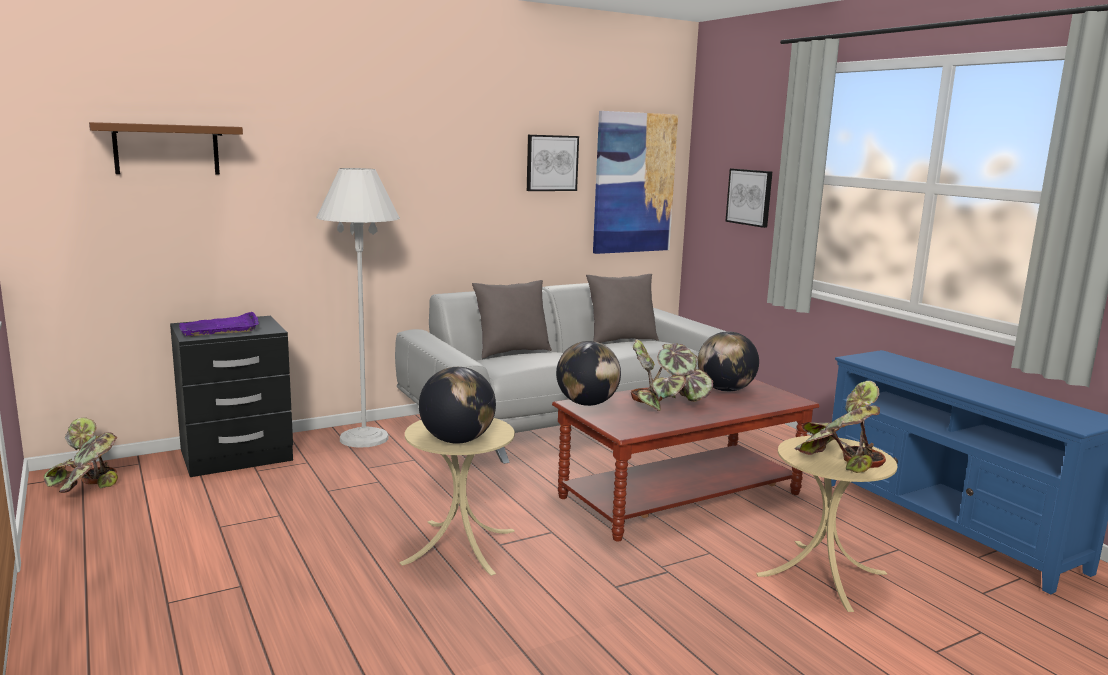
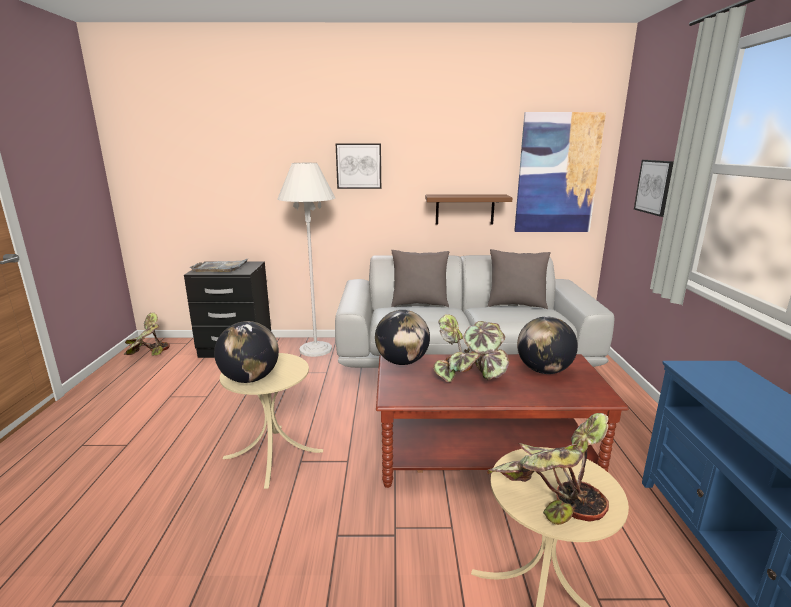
camera: 30 degrees right, 5 degrees up
brown shelf [89,122,243,175] -> brown shelf moved to [425,194,513,224]
purple tray [179,312,259,337] -> grey tray [189,258,249,272]
picture [527,135,579,191] -> picture moved to [336,144,381,189]

